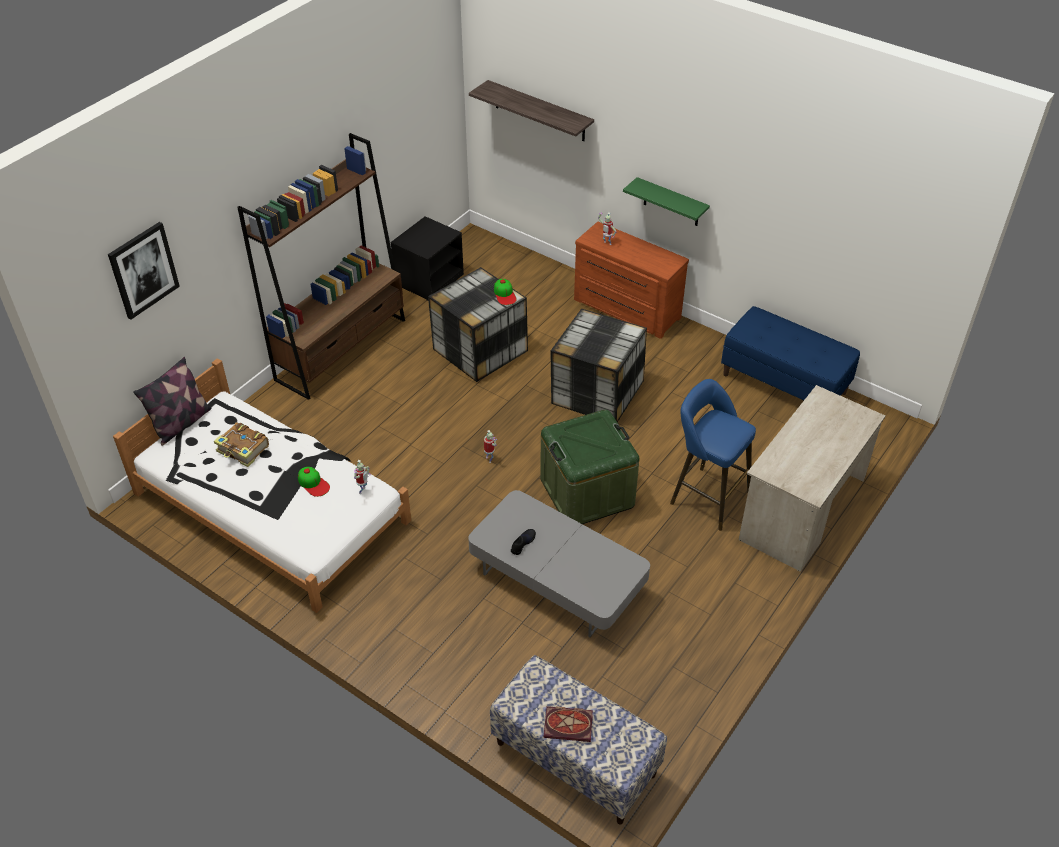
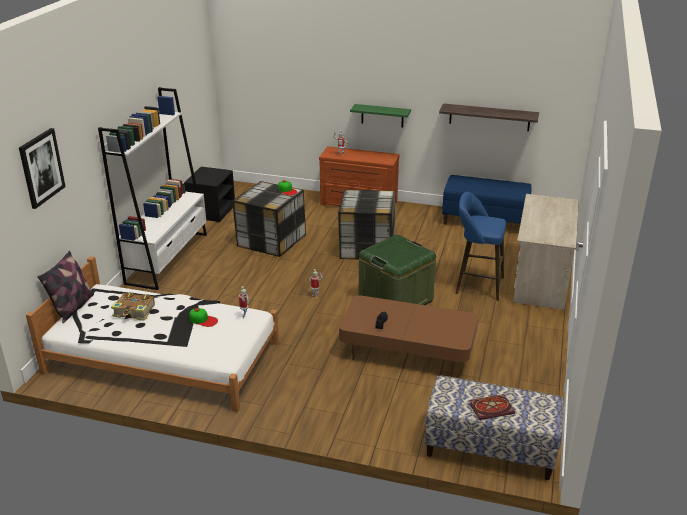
camera: 20 degrees left, 15 degrees down
brown bookcase [237,133,405,400] -> white bookcase [98,87,207,290]
grey coffee table [468,490,650,637] -> brown coffee table [339,295,478,377]
shelf [469,80,594,141] -> shelf moved to [439,103,539,131]

